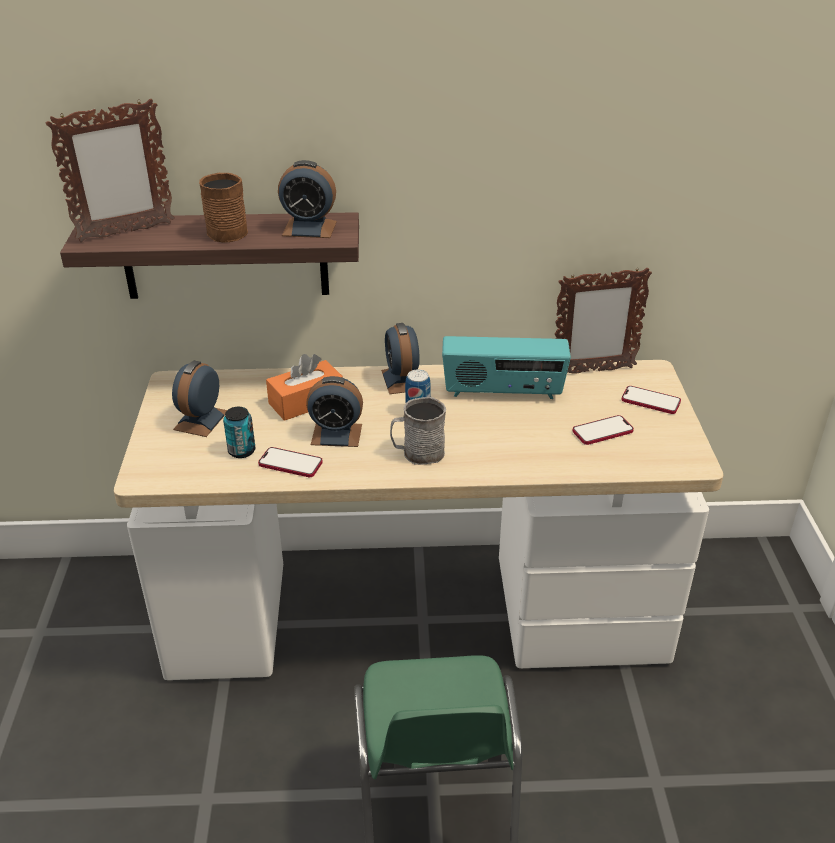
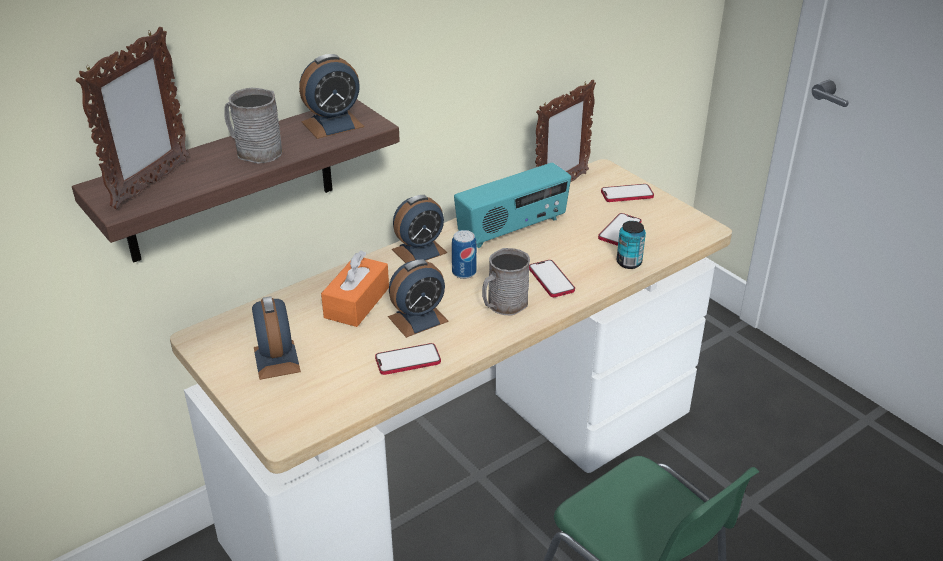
camera: 35 degrees left, 0 degrees up
brown mug [199,173,248,242] -> grey mug [224,88,282,164]
can [223,407,256,458] -> can moved to [617,221,646,269]
alarm clock [381,323,420,394] -> alarm clock turned 75 degrees counterclockwise [392,195,447,263]
none -> phone [529,260,575,297]

